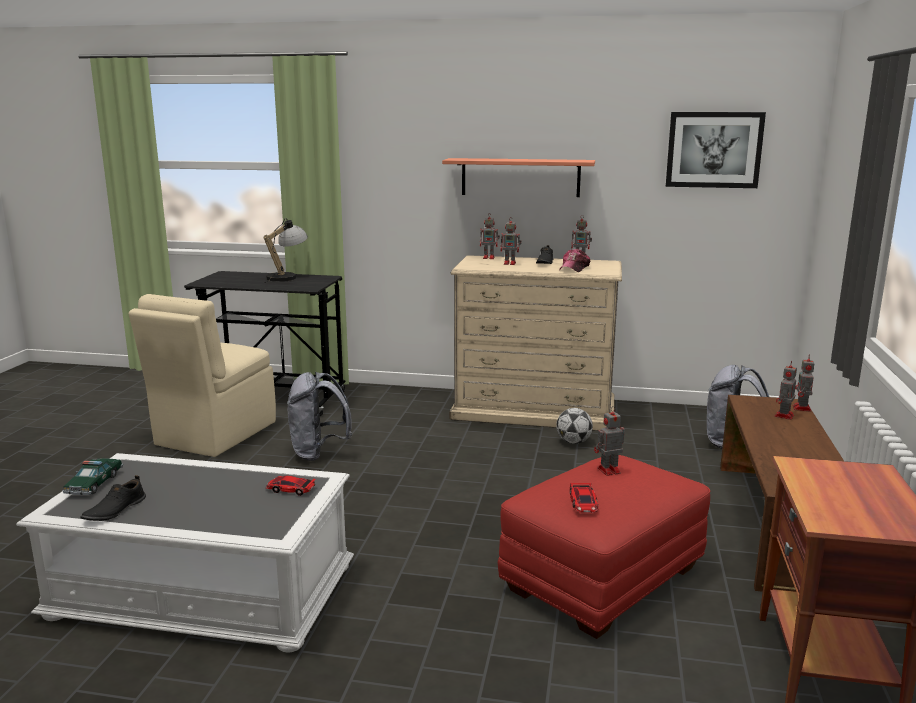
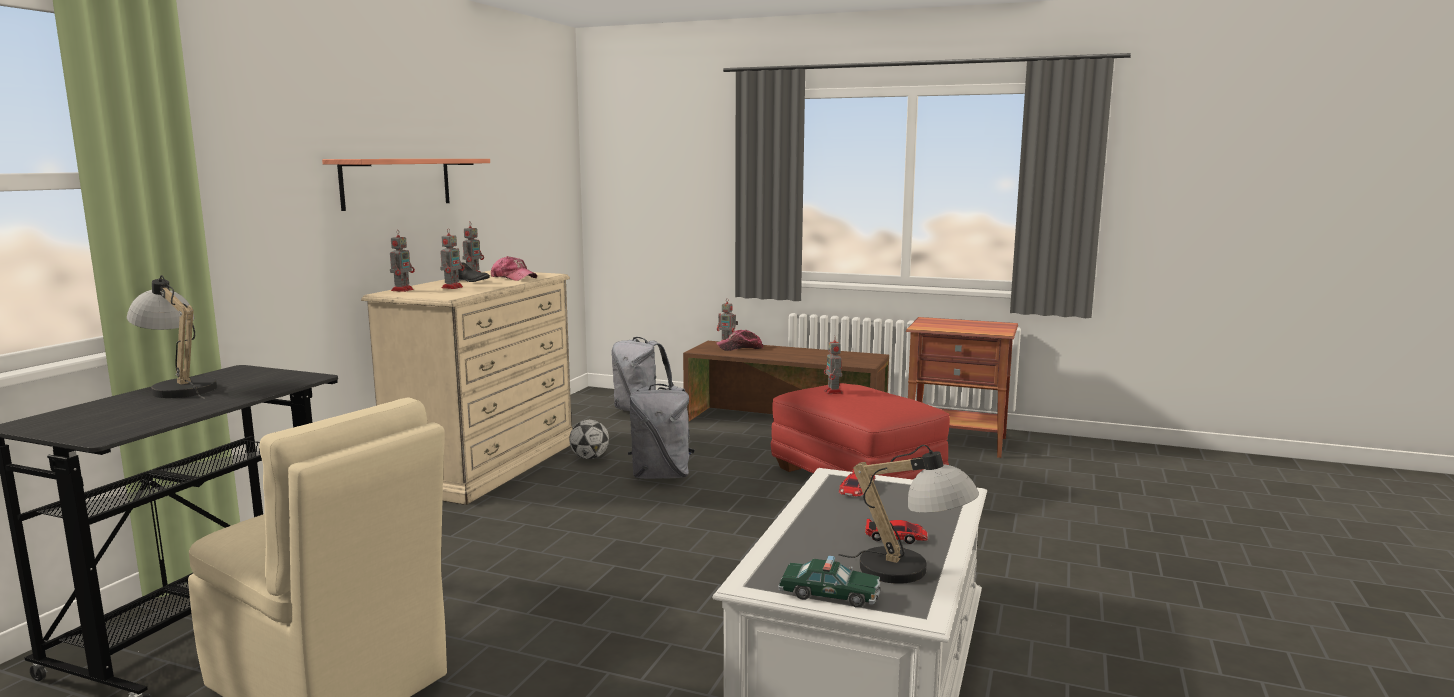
camera: 80 degrees left, 5 degrees down
black shoe [81,475,146,521] -> table lamp [839,445,979,584]
grey backpack [287,372,352,461] -> grey backpack moved to [628,384,695,479]
toy car [570,483,598,512] -> toy car moved to [865,519,928,544]
picture [666,112,766,188] -> none
toy robot [775,361,797,420] -> cap [716,330,763,351]

